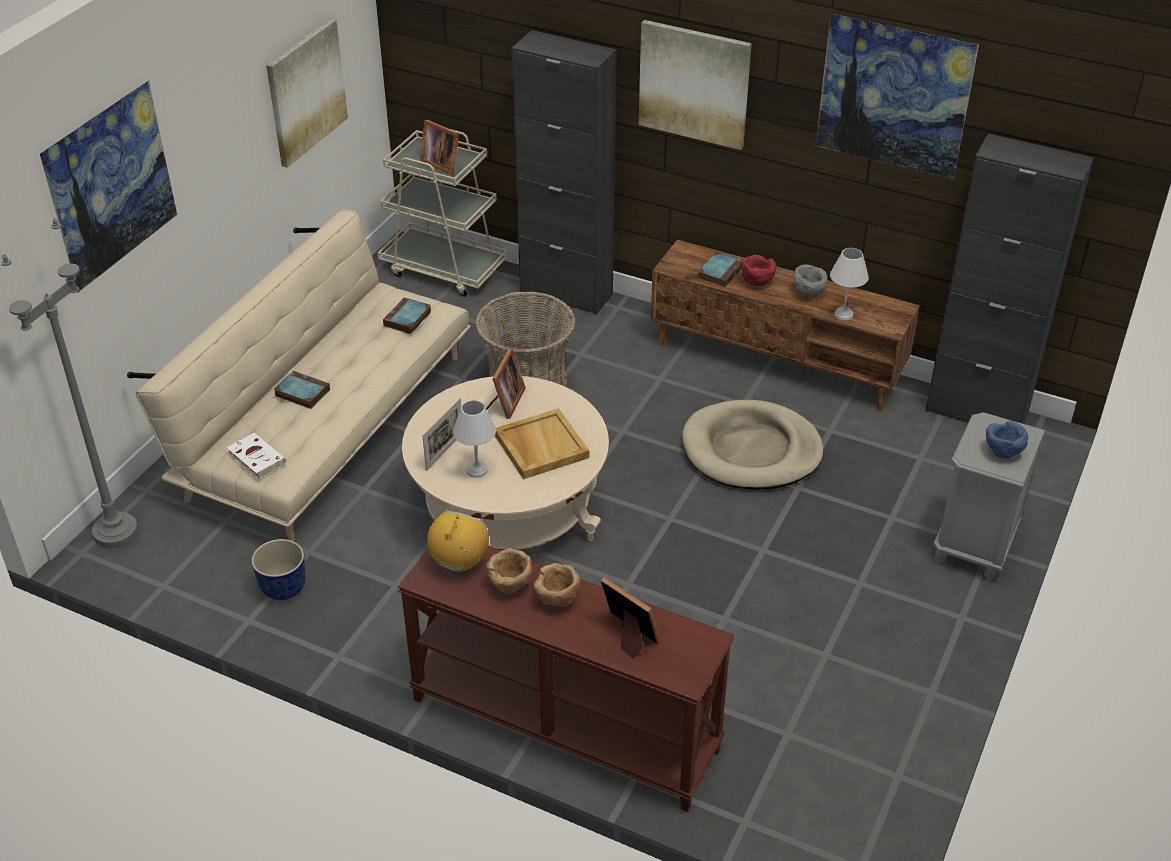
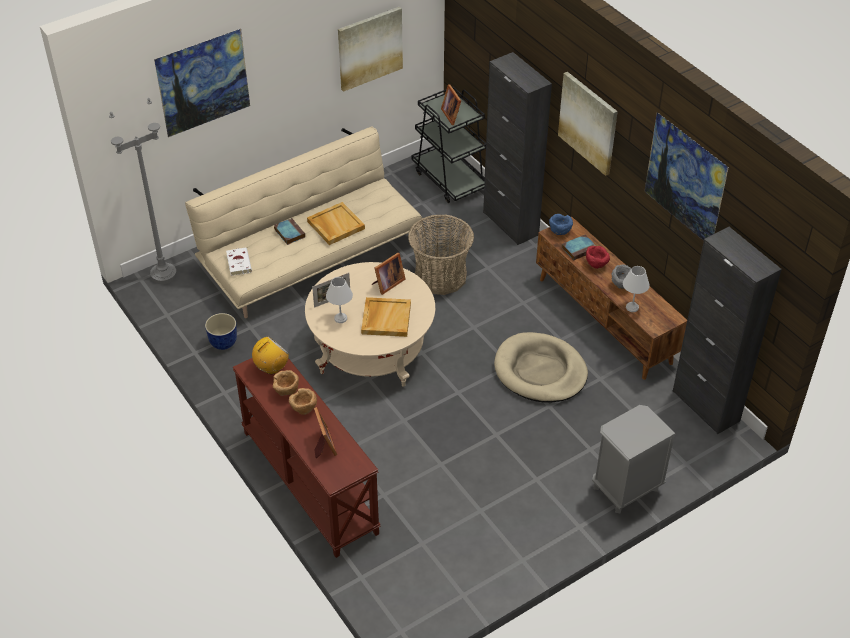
camera: 30 degrees right, 5 degrees up
beige cart [377,129,508,297] -> black cart [411,87,486,203]
book [383,297,431,334] -> none
blue bowl [986,420,1028,459] -> blue bowl moved to [549,214,573,235]
none -> beige tray [307,202,365,245]

